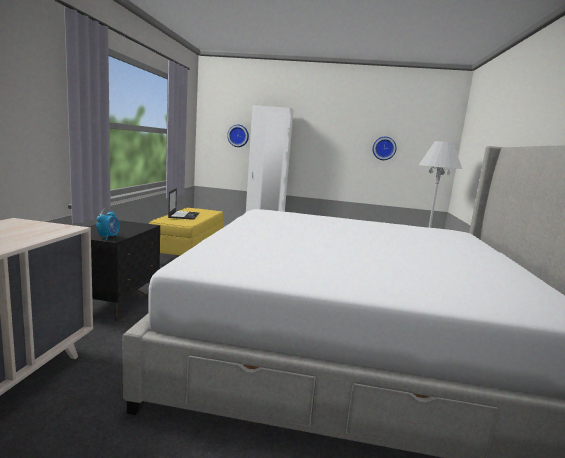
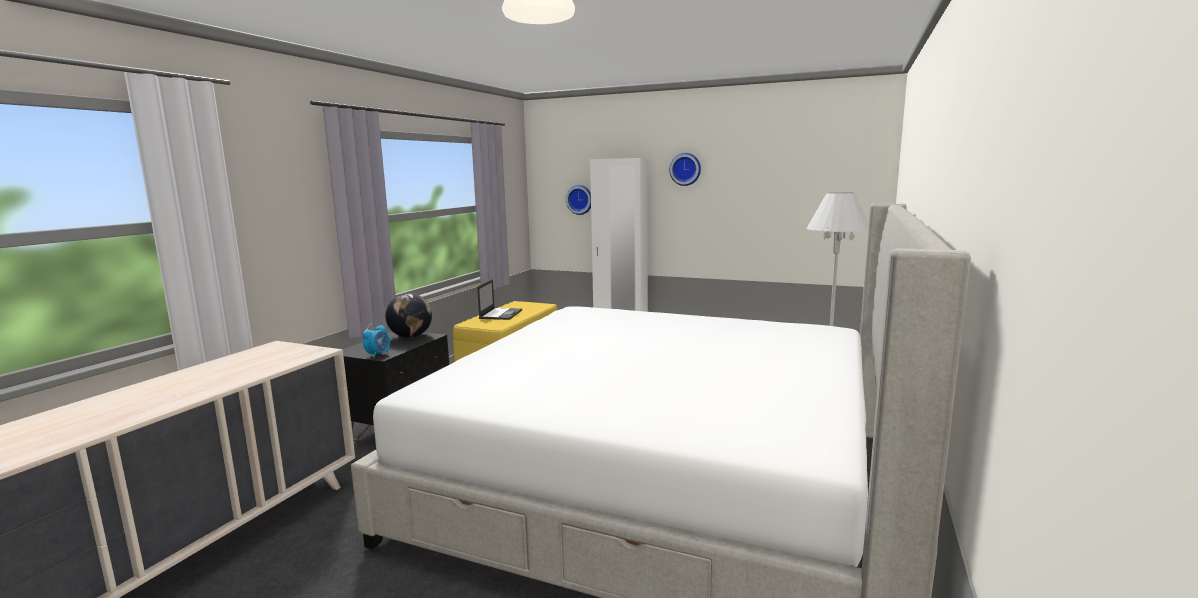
camera: 15 degrees right, 0 degrees up
wall clock [372,137,396,160] -> wall clock moved to [669,153,701,186]
none -> globe [385,293,432,338]

